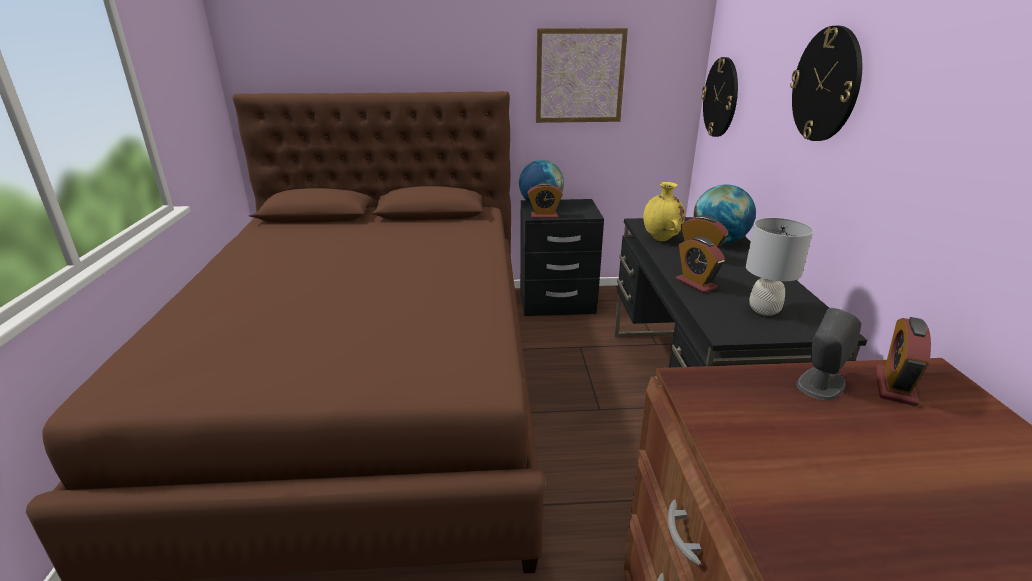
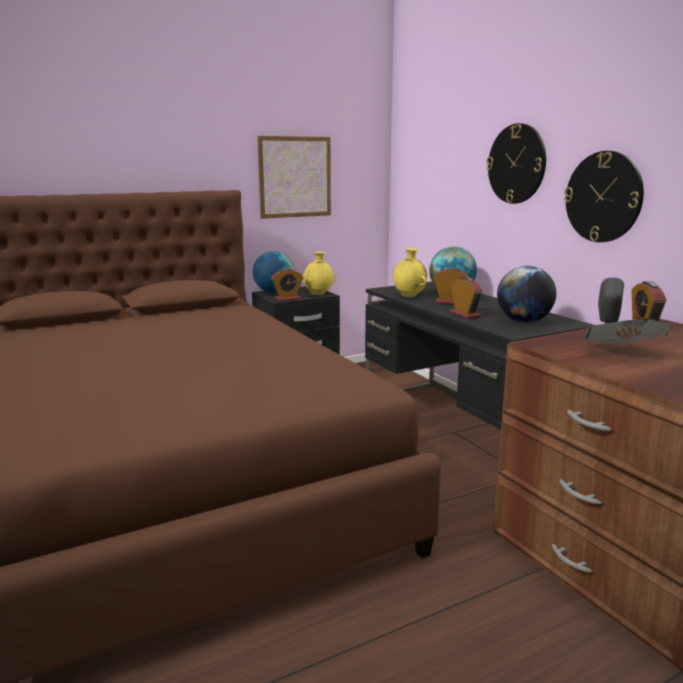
camera: 25 degrees left, 10 degrees down
alarm clock [675,237,725,293] -> alarm clock turned 150 degrees counterclockwise [449,276,482,319]
wall clock [701,57,738,137] -> wall clock moved to [564,151,644,242]
grey table lamp [746,218,813,316] -> globe [497,266,556,323]
none -> yellow vase [302,252,337,295]
none -> newspaper [584,319,670,343]

